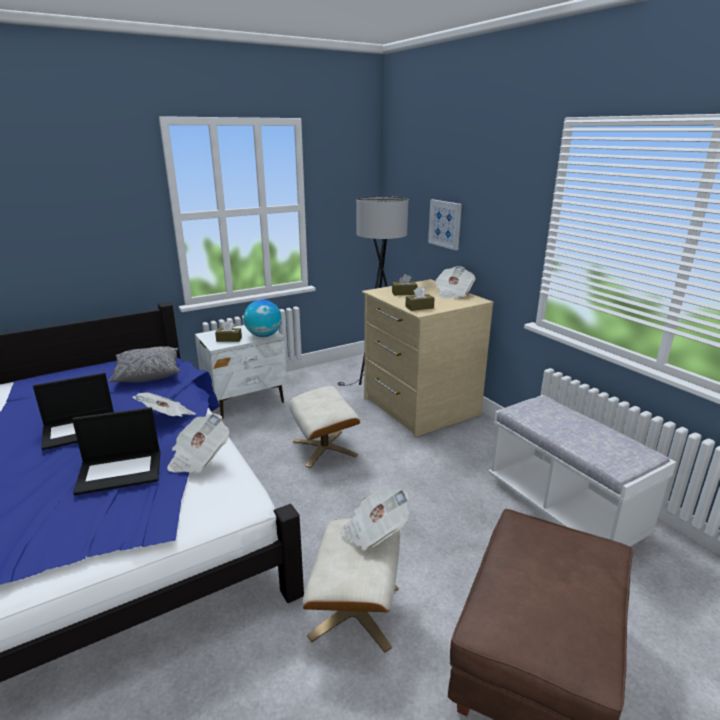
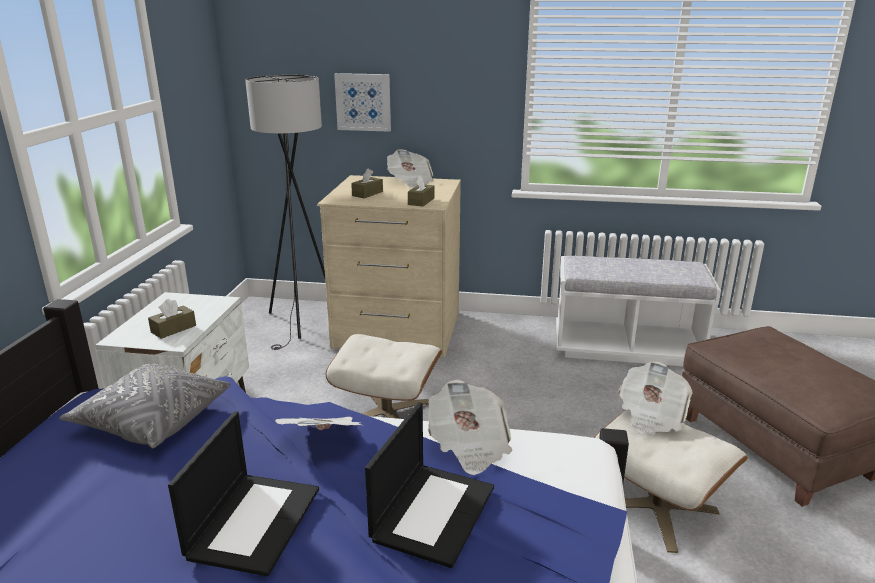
camera: 50 degrees left, 0 degrees up
globe [244,300,282,337] -> none

